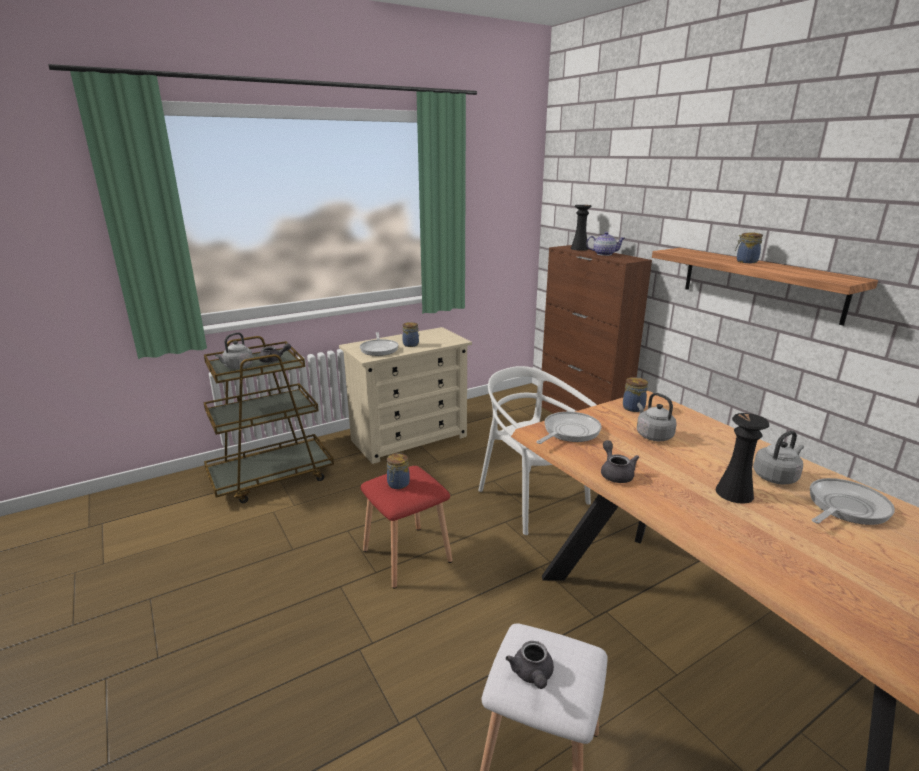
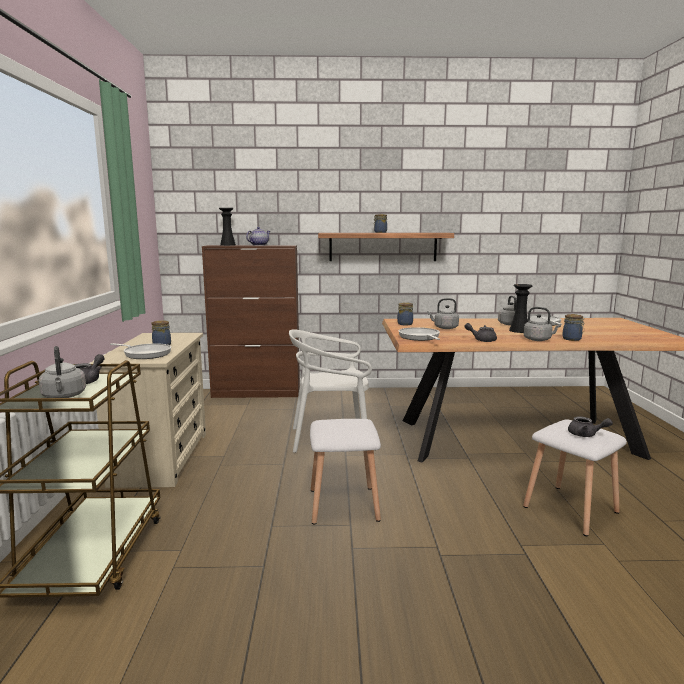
camera: 60 degrees left, 10 degrees down
red stool [360,466,453,589] -> white stool [310,419,381,525]
jar [387,453,410,489] -> jar moved to [562,314,585,341]
none -> grey kettle [523,307,561,341]

